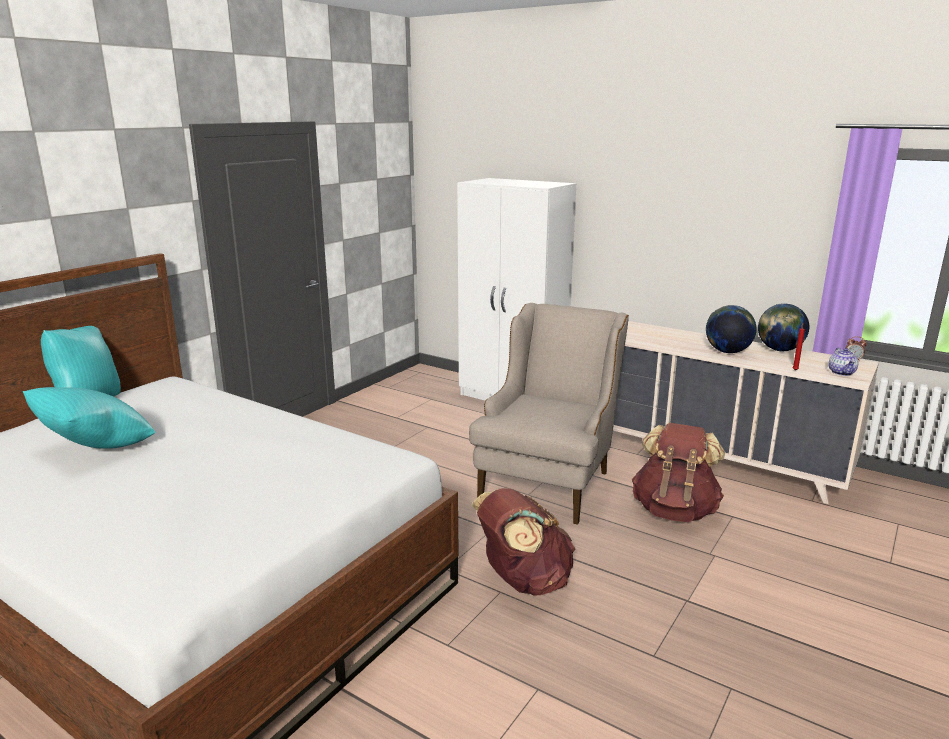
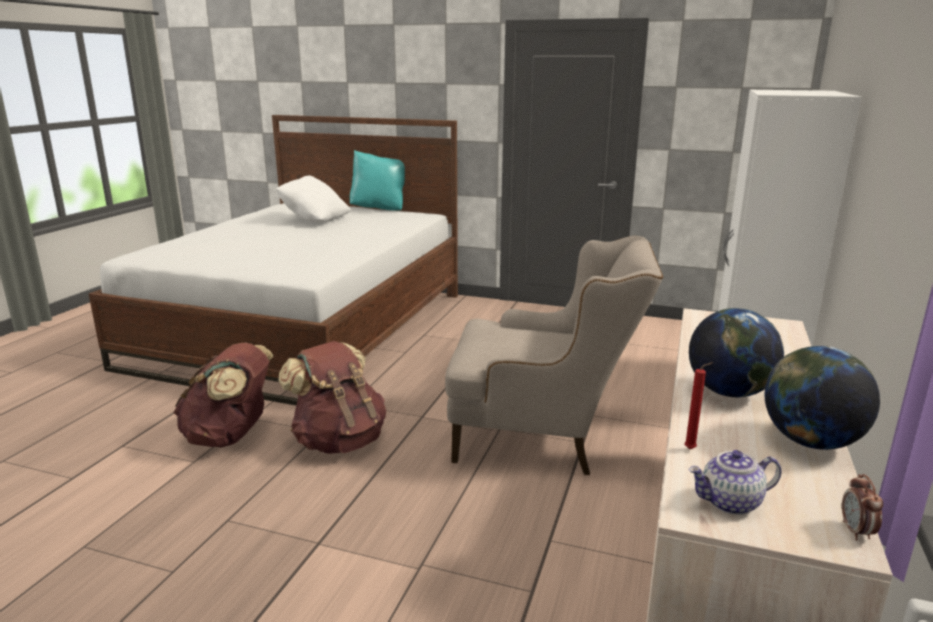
camera: 75 degrees right, 0 degrees up
turquoise pillow [23,387,155,449] -> white pillow [275,175,351,223]
brown backpack [632,423,725,522] -> brown backpack moved to [174,343,273,447]

